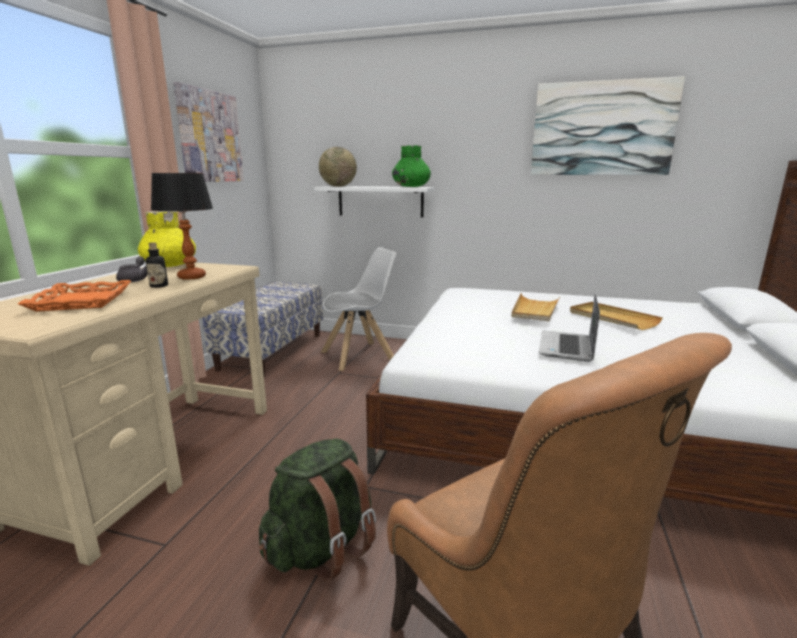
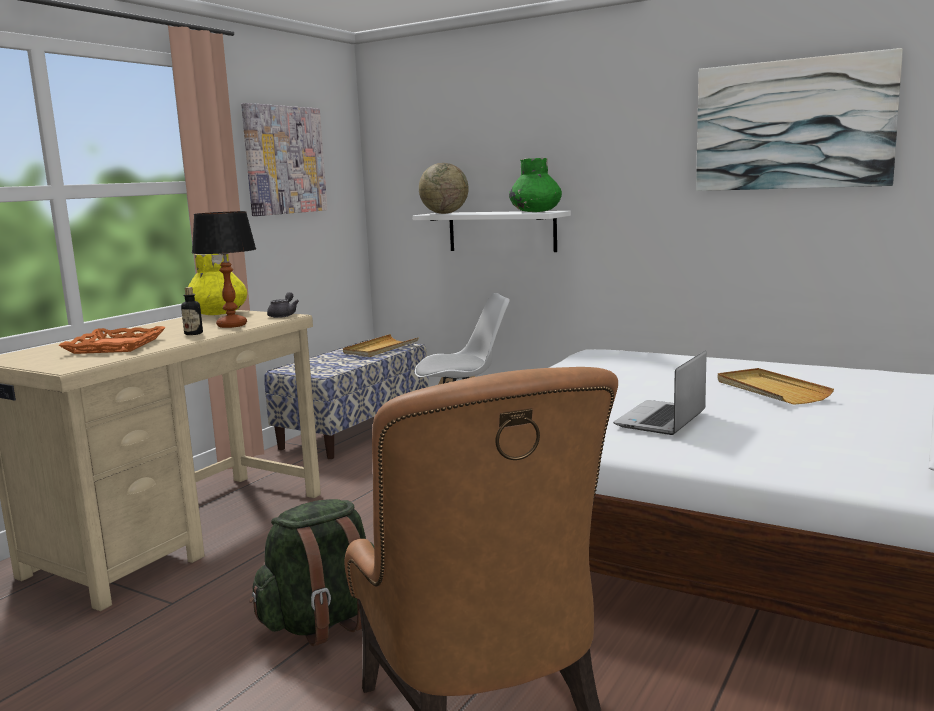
camera: 15 degrees right, 5 degrees down
grey teapot [116,257,147,282] -> grey teapot moved to [267,292,299,318]
beige tray [511,293,560,321] -> beige tray moved to [343,334,419,357]

